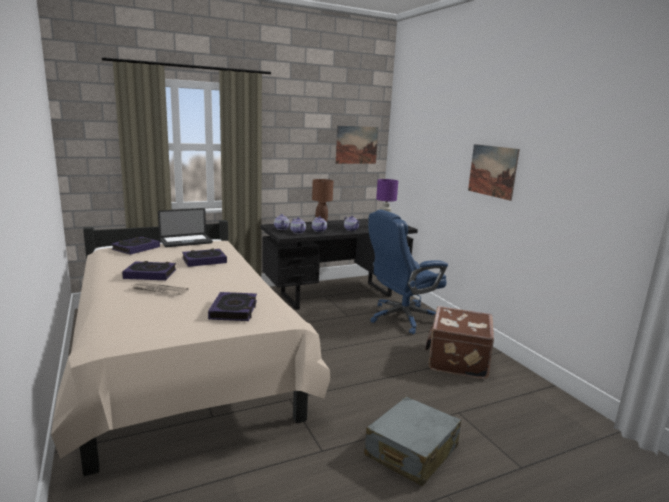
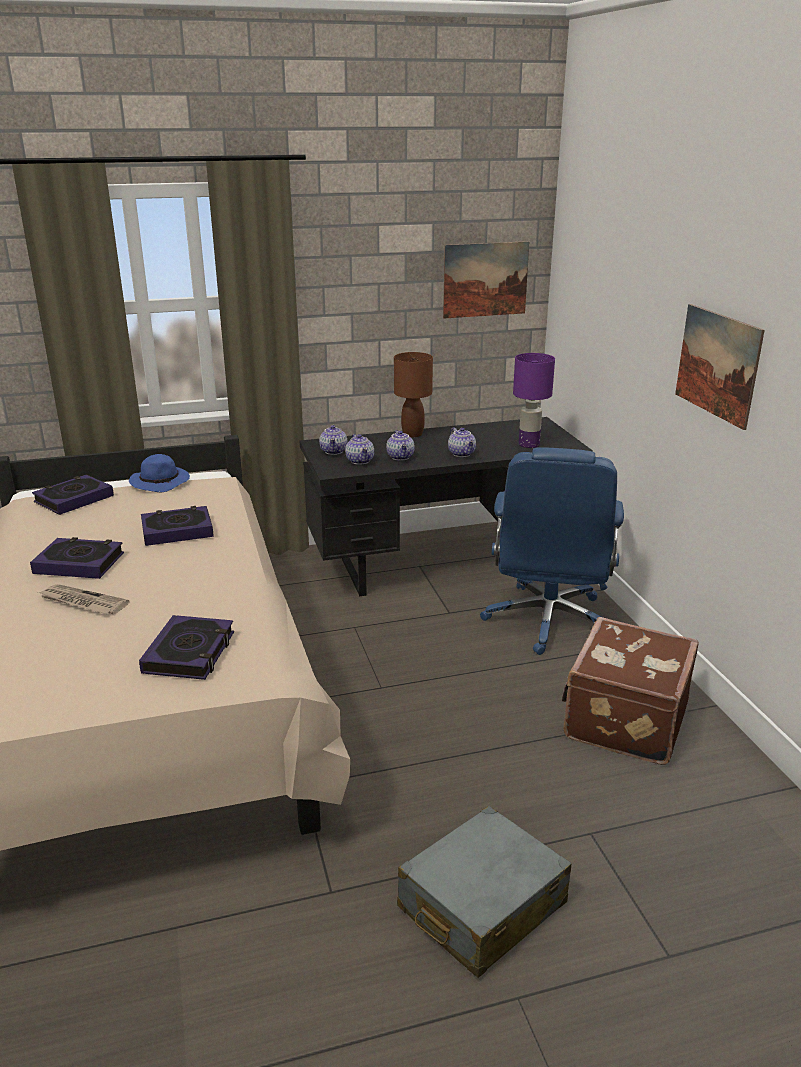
camera: 10 degrees right, 10 degrees up
laptop [158,208,213,247] -> blue hat [129,454,190,493]
blue office chair [368,210,448,334] -> blue office chair turned 60 degrees counterclockwise [480,447,624,655]

